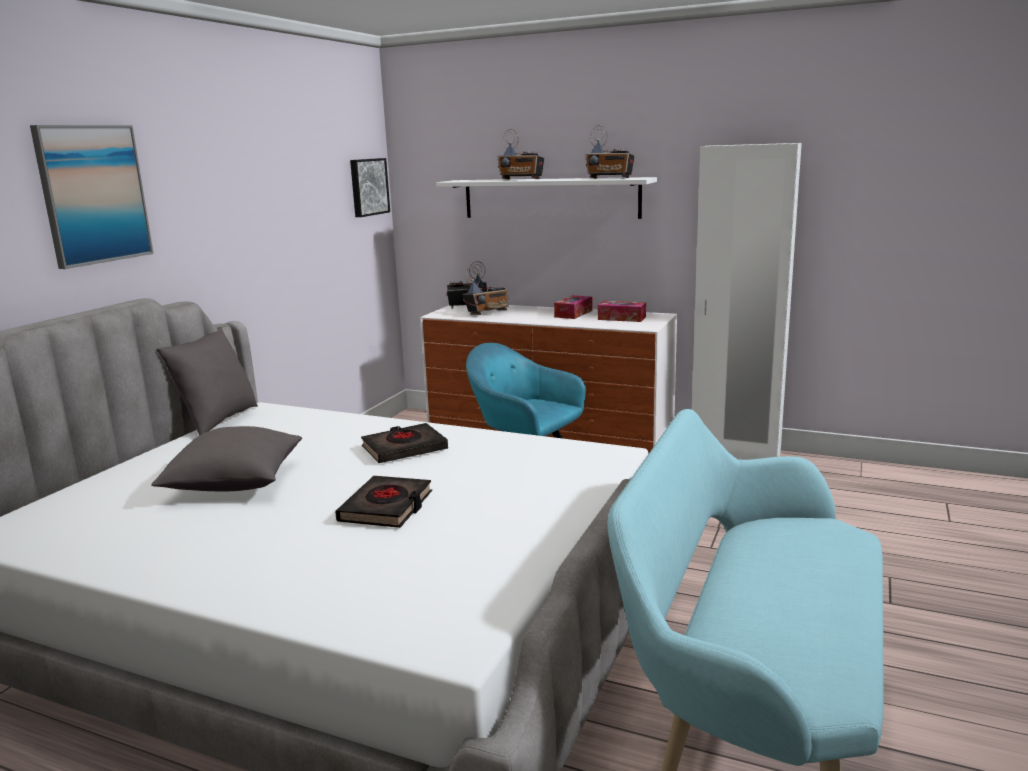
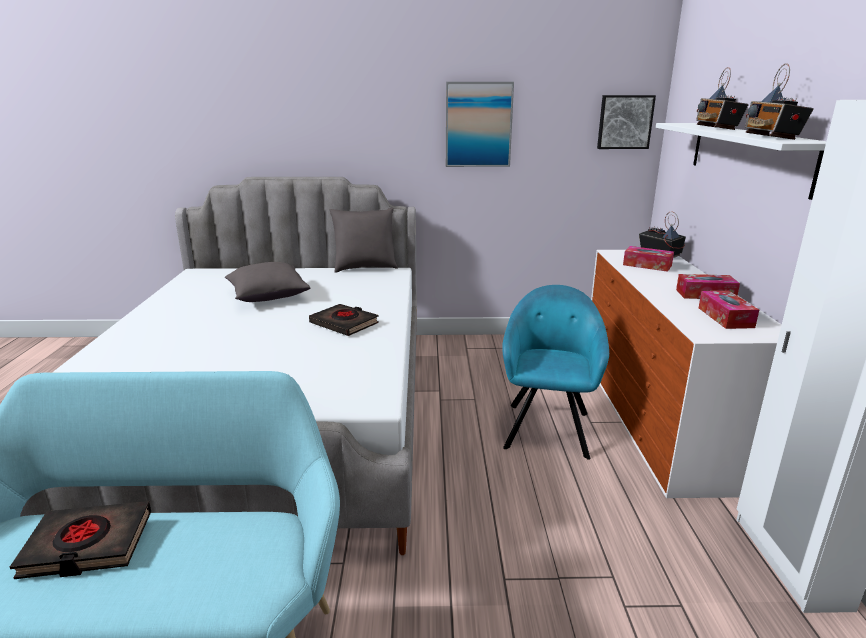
camera: 65 degrees right, 5 degrees up
picture [30,125,154,269] -> picture moved to [446,82,514,167]
black book [335,476,432,528] -> black book moved to [10,501,151,579]
radio [463,266,509,315] -> tissue box [623,246,674,272]

